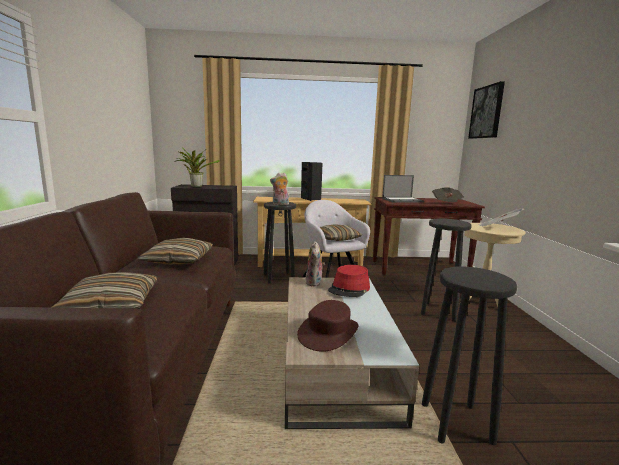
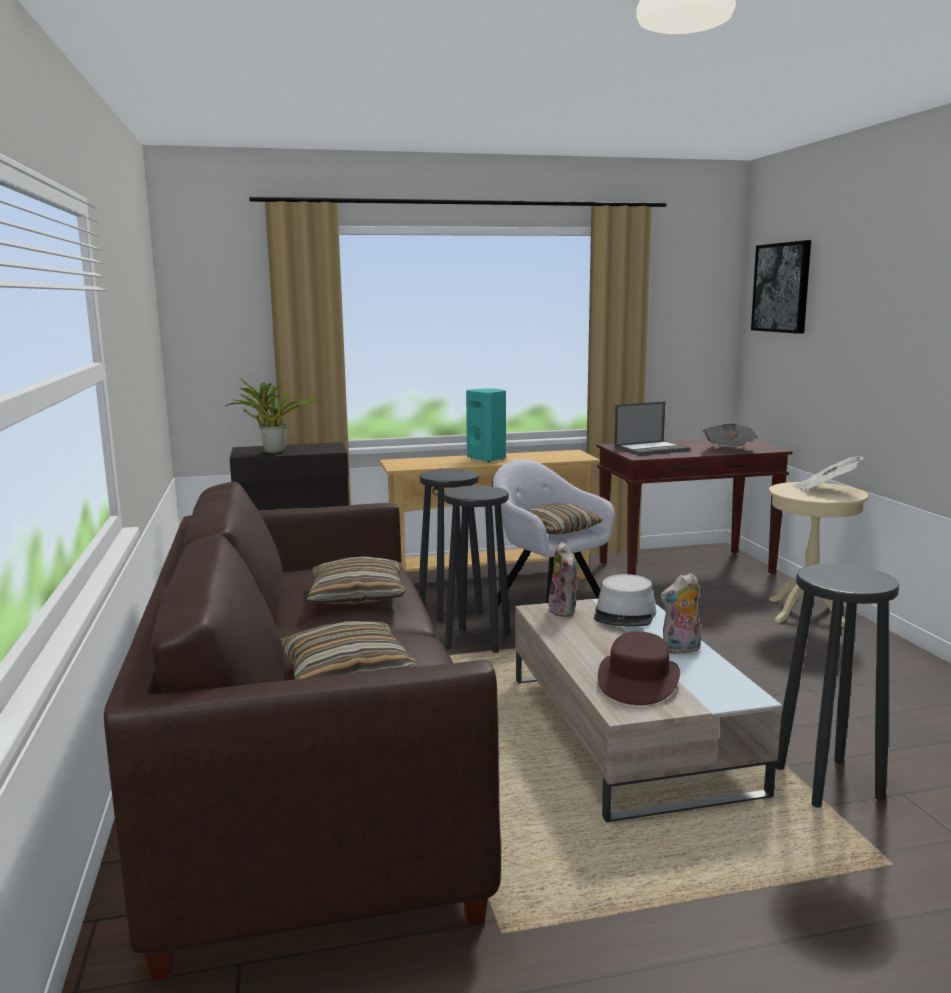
camera: 10 degrees left, 0 degrees up
plush toy [270,173,289,205] -> plush toy moved to [661,573,701,654]
black speaker [301,162,323,201] -> turquoise speaker [466,388,506,462]
red hat [328,265,370,297] -> grey hat [594,574,657,627]
black stool [421,218,472,322] -> black stool moved to [444,485,510,653]

